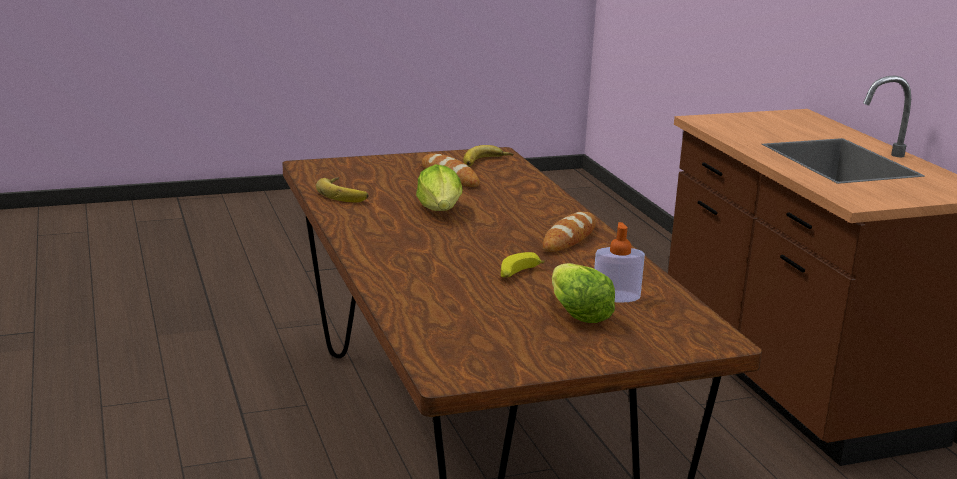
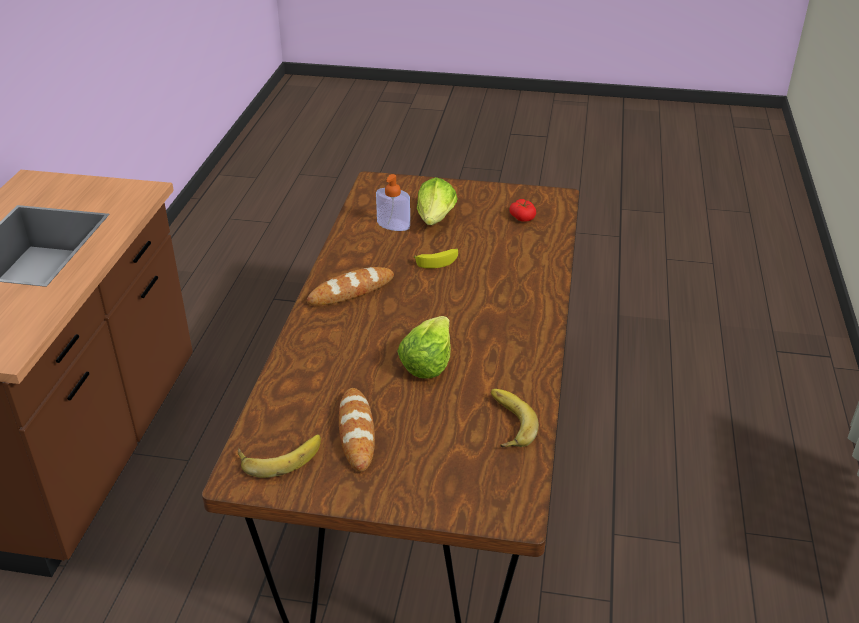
camera: 150 degrees left, 15 degrees up
none -> tomato [509,199,536,222]

